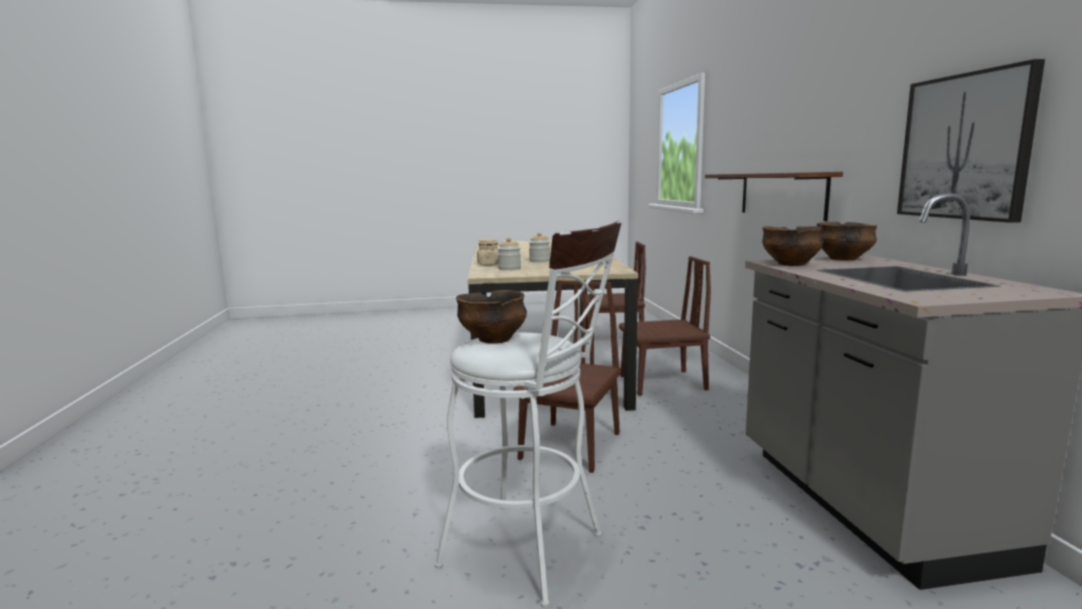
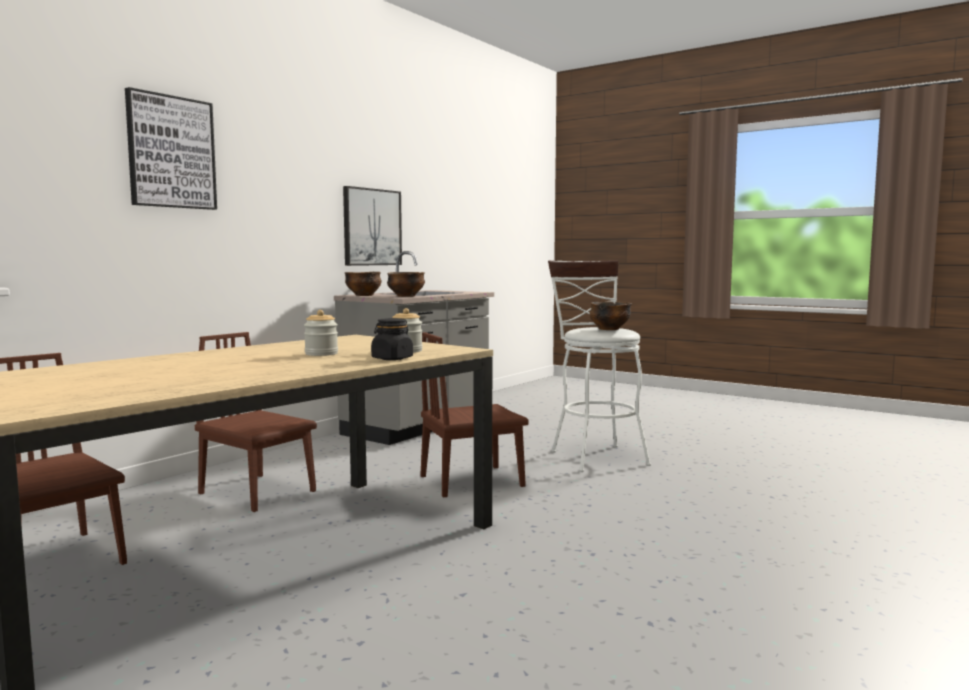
camera: 135 degrees left, 5 degrees down
beige jar [477,239,499,266] -> black jar [371,318,413,360]
shelf [705,172,843,221] -> none
none -> picture [125,87,217,210]

